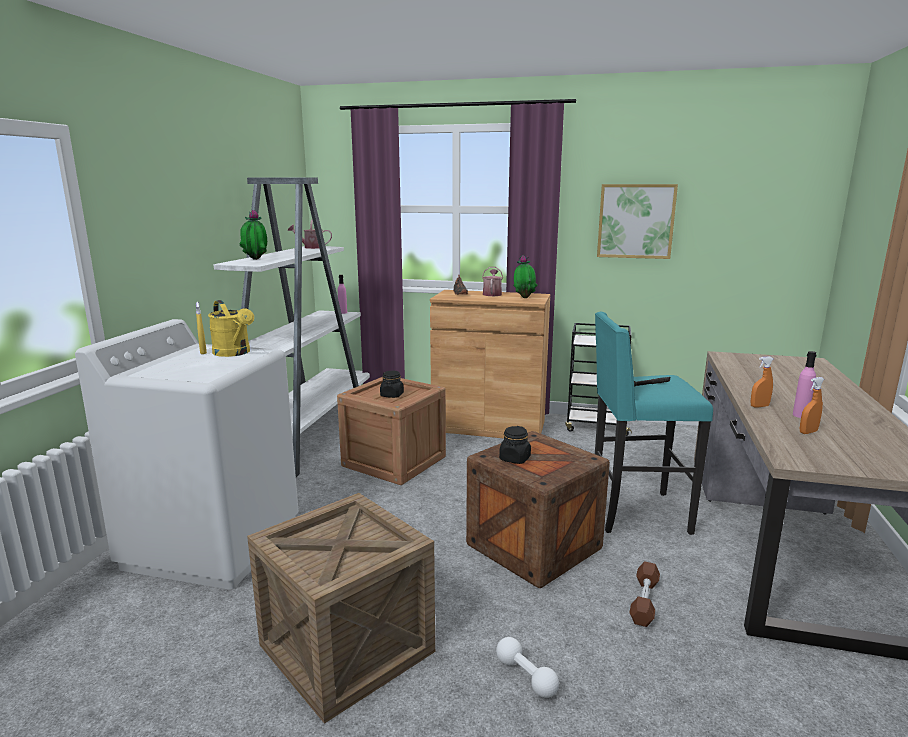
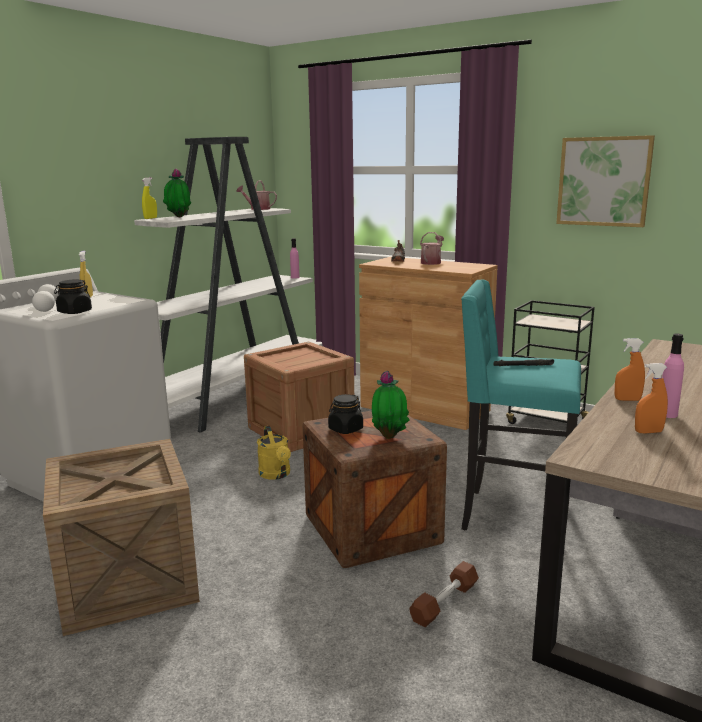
camera: 20 degrees right, 0 degrees up
yellow watering can [208,300,254,357] -> yellow watering can moved to [257,426,291,480]
black jar [380,370,404,398] -> black jar moved to [54,280,92,314]
white dumbbell [496,637,559,698] -> white dumbbell moved to [32,284,59,312]
potted plant [513,255,537,298] -> potted plant moved to [372,371,410,439]
none -> yellow spray bottle [142,178,157,219]

